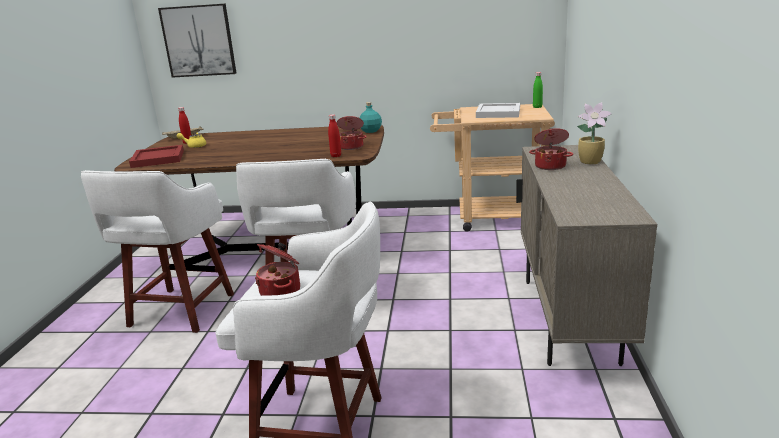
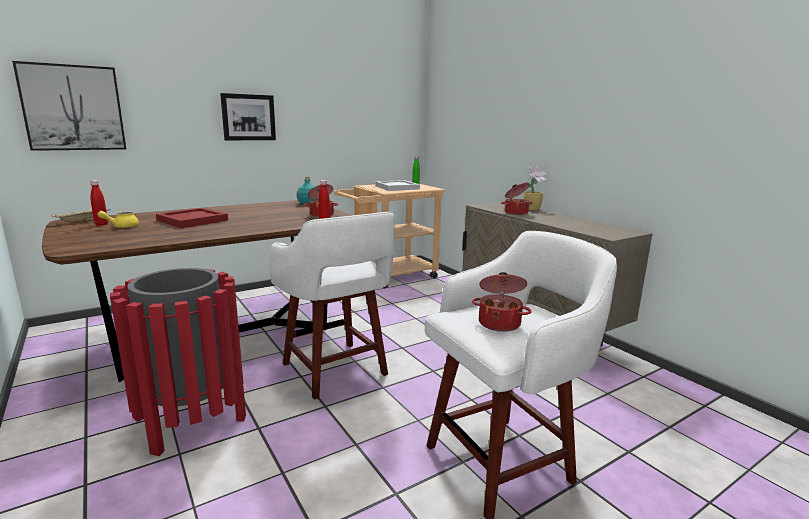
camera: 40 degrees left, 5 degrees down
white stool [81,170,234,333] -> red trash can [110,268,246,456]
red tray [129,145,184,168] -> red tray moved to [156,208,228,228]
none -> picture [220,93,276,140]

